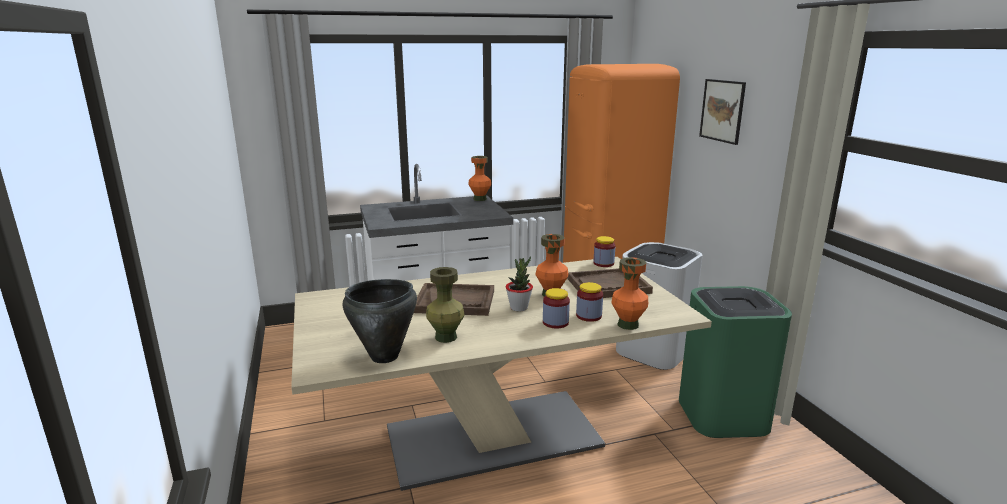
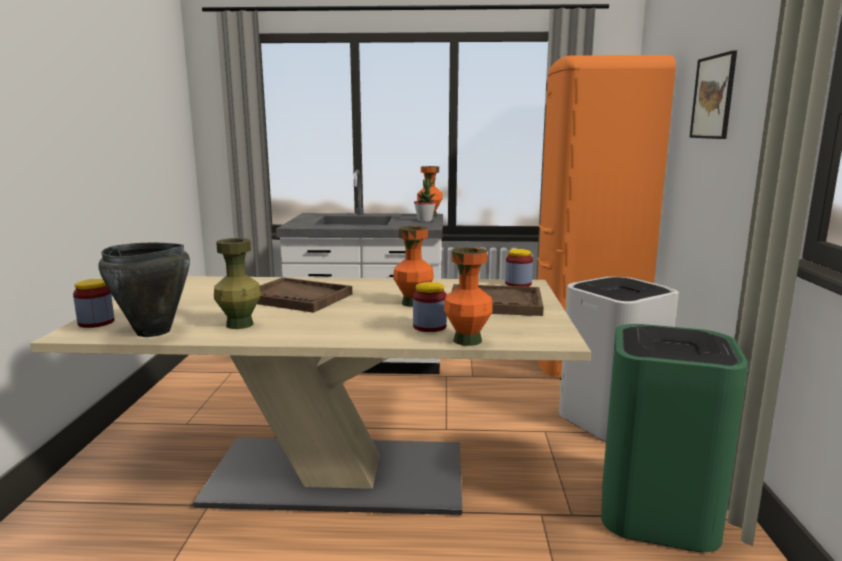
camera: 20 degrees right, 5 degrees down
potted plant [506,256,533,311] -> potted plant moved to [414,178,436,222]
jar [543,288,570,329] -> jar moved to [73,279,115,328]

